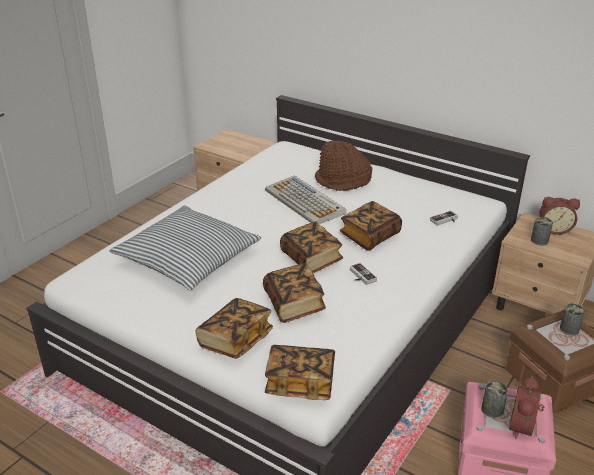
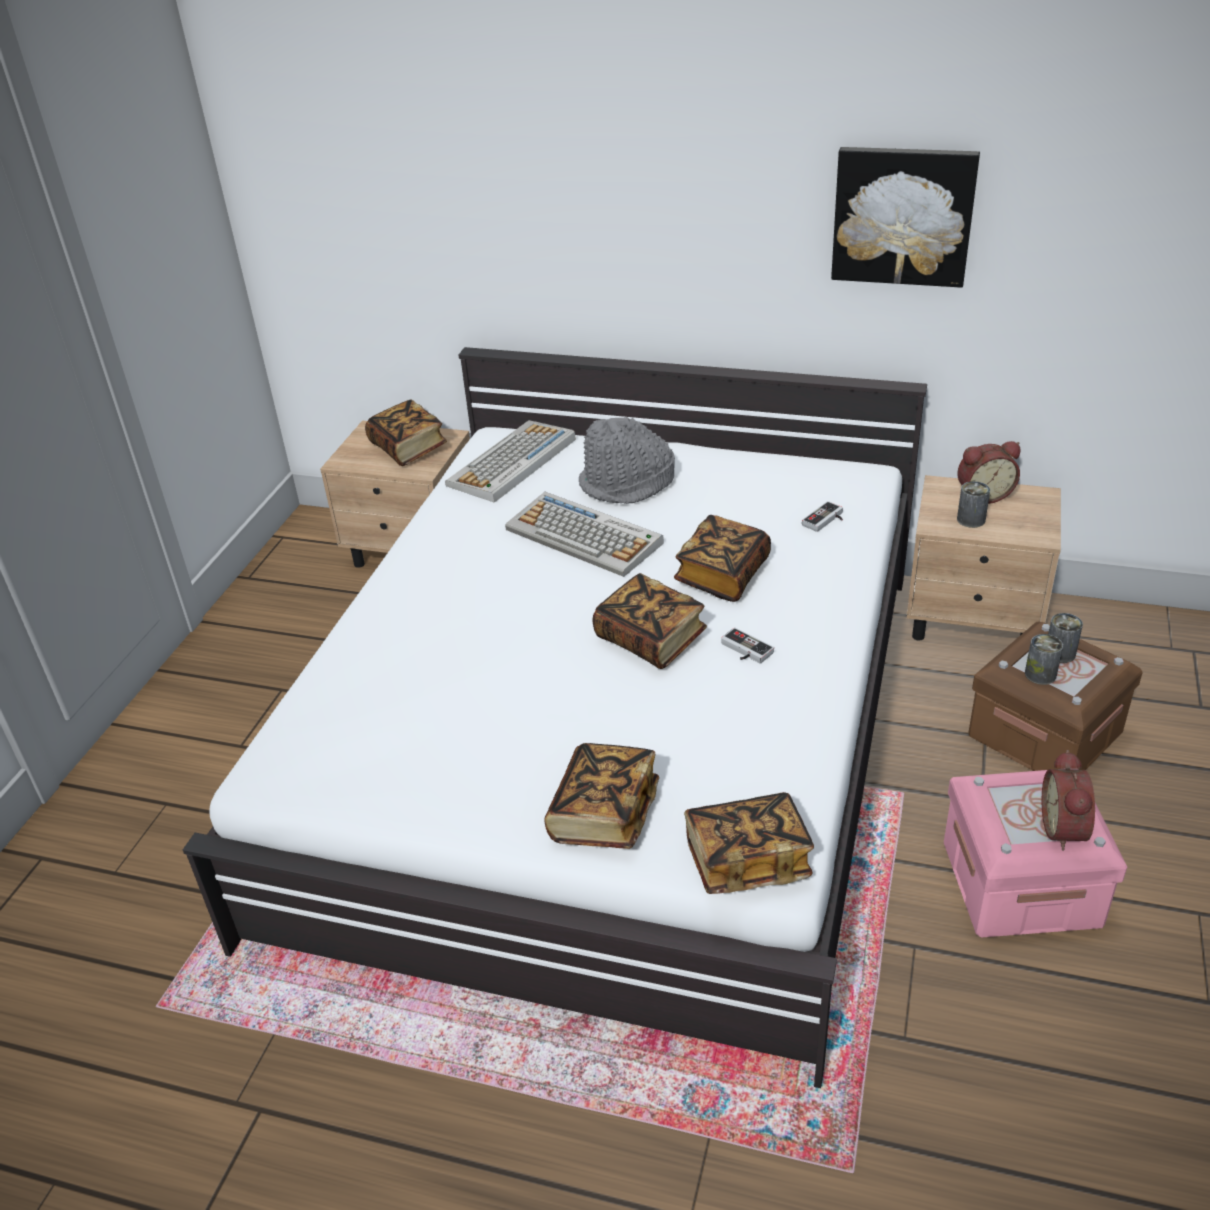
camera: 15 degrees left, 5 degrees up
pillow [109,206,261,290] -> none
book [263,263,326,323] -> book moved to [365,399,447,466]
brown hat [315,141,372,191] -> grey hat [579,417,675,504]
can [481,381,508,418] -> can moved to [1025,634,1063,685]
none -> keyboard [445,420,576,503]
none -> picture [831,147,980,288]

